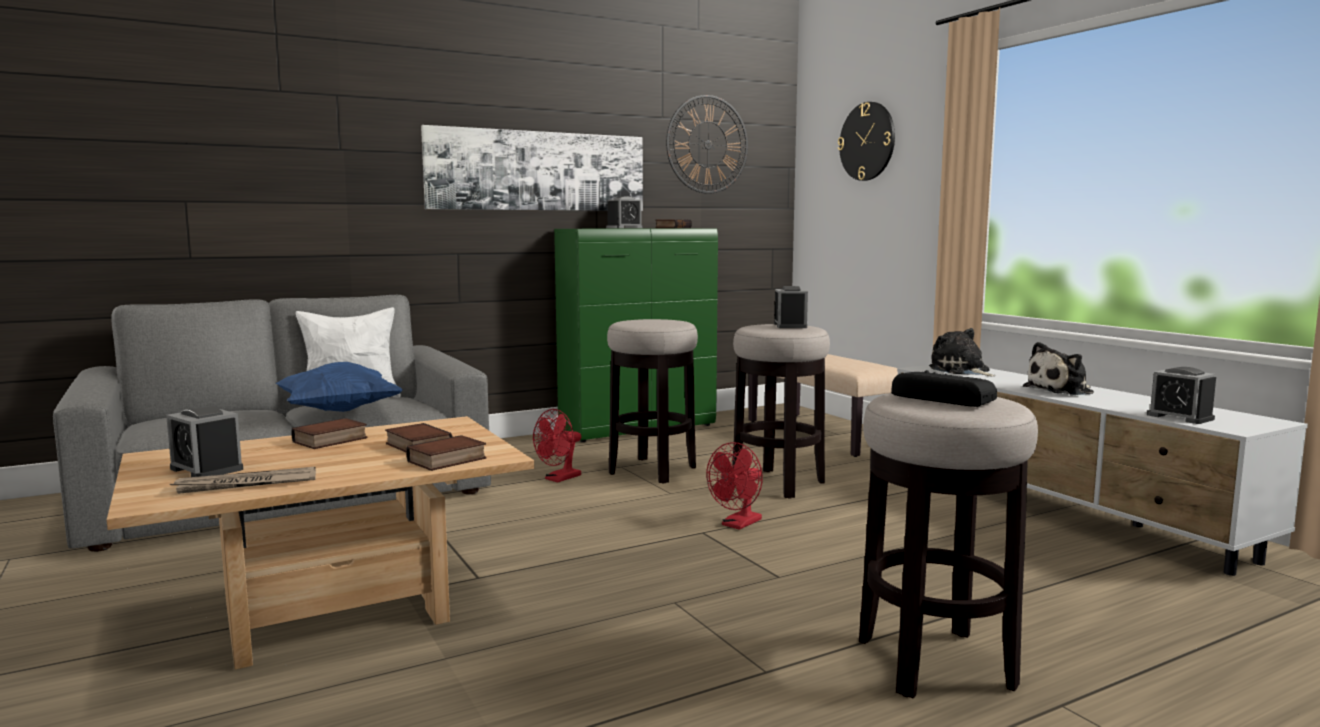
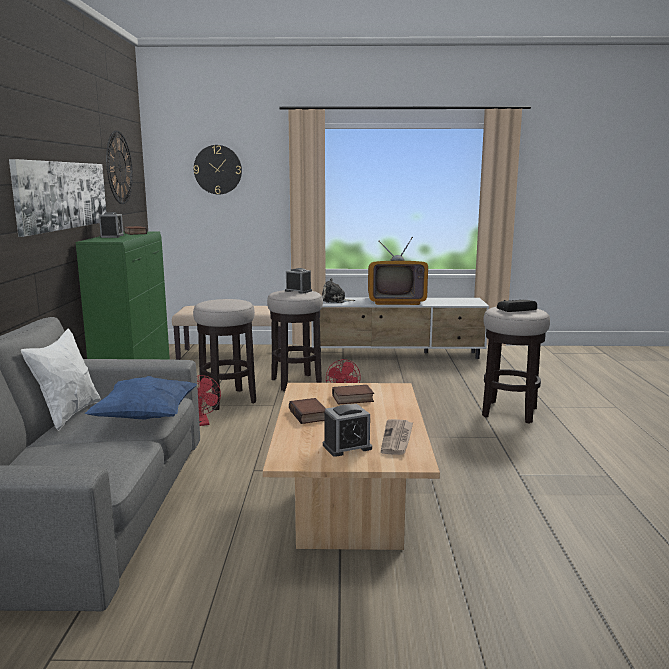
camera: 60 degrees left, 5 degrees up
book [406,435,486,471] -> none
plush toy [1023,342,1094,396] -> television [368,237,428,305]
alarm clock [1147,367,1216,424] -> none

